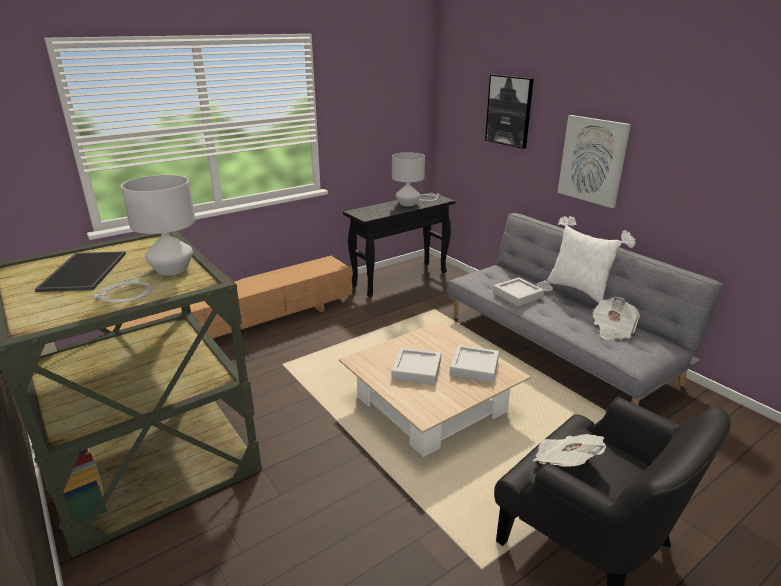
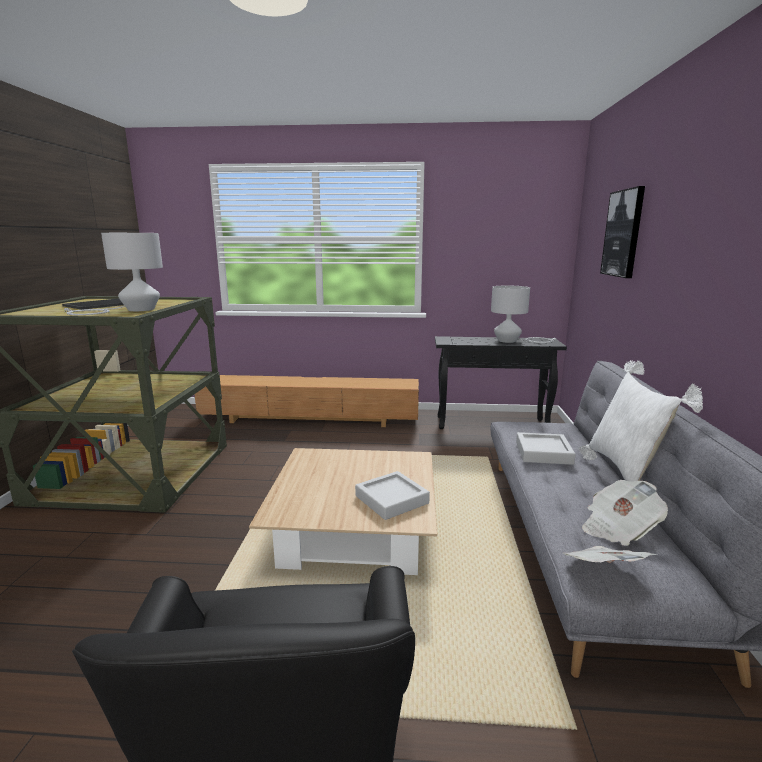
camera: 40 degrees right, 10 degrees down
grey tray [392,348,441,385] -> none
newspaper [533,434,606,467] -> newspaper moved to [564,546,657,563]
picture [558,115,631,208] -> none

